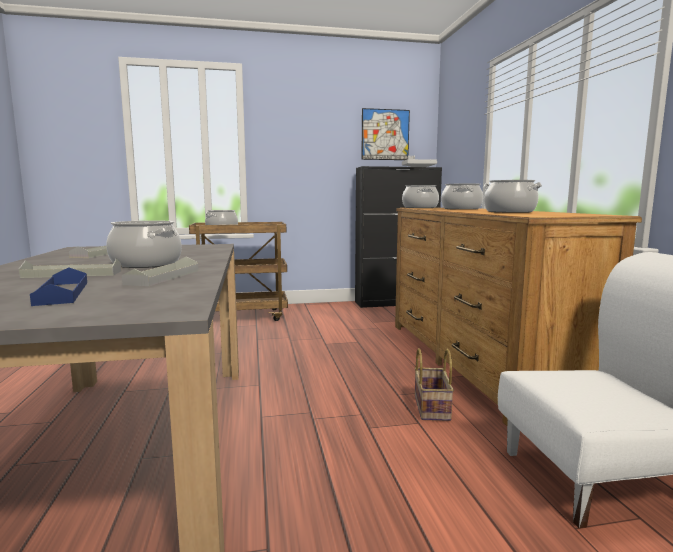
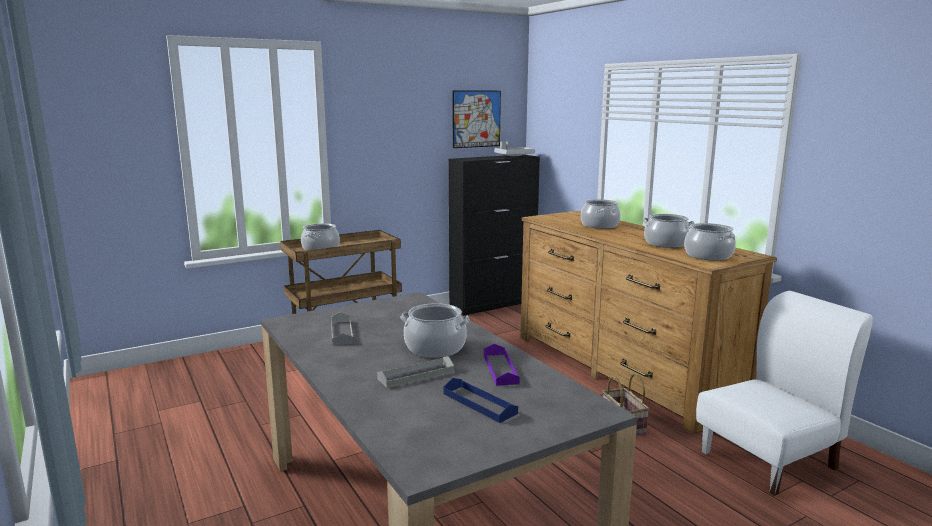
camera: 20 degrees left, 5 degrees up
grey tray [122,257,198,286] -> purple tray [484,344,520,386]
cooking pot [402,185,439,208] -> cooking pot moved to [684,223,736,260]

